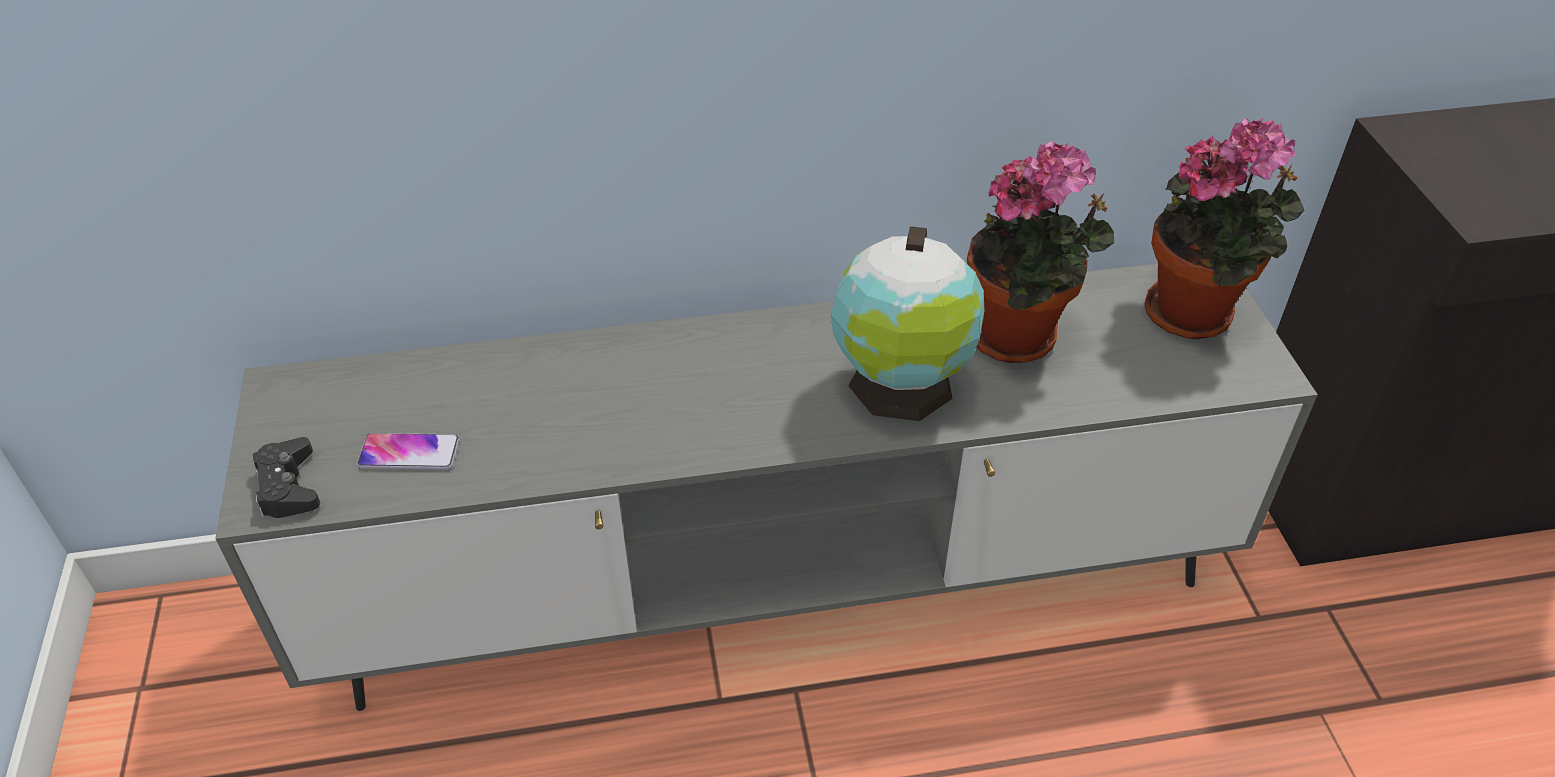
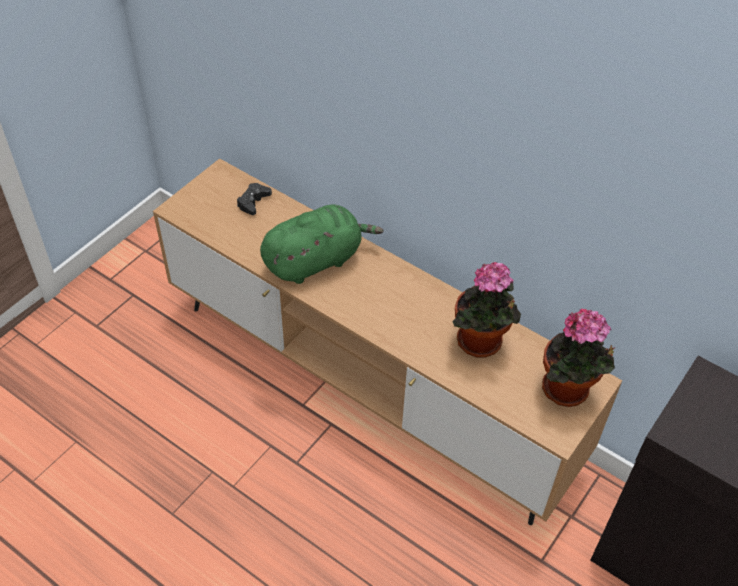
camera: 45 degrees right, 5 degrees up
grey tv stand [215,263,1318,711] -> brown tv stand [153,158,622,525]
black game controller [252,437,320,518] -> black game controller moved to [237,183,272,215]
phone [357,433,460,470] -> none
globe [831,226,984,421] -> none
none -> green plush toy [260,205,383,284]

